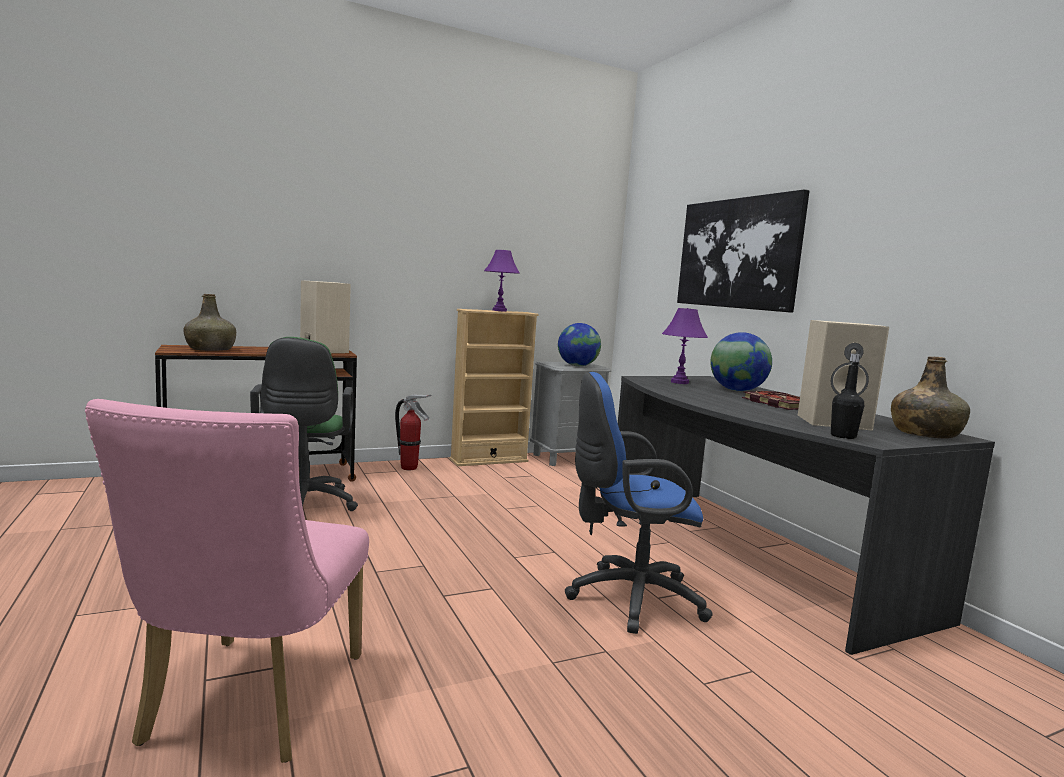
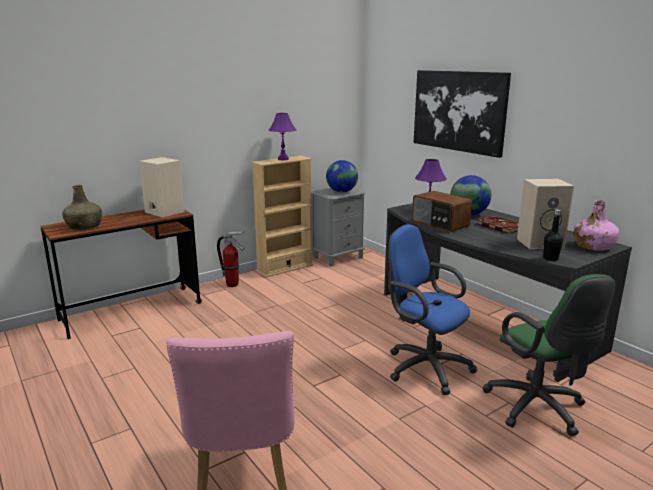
camera: 10 degrees left, 10 degrees up
green office chair [250,337,358,511] -> green office chair moved to [482,274,615,436]
blue office chair [565,372,713,634] -> blue office chair turned 60 degrees clockwise [388,224,477,395]
green bottle [891,357,970,439] -> pink bottle [574,200,619,251]
none -> radio [412,191,472,232]

